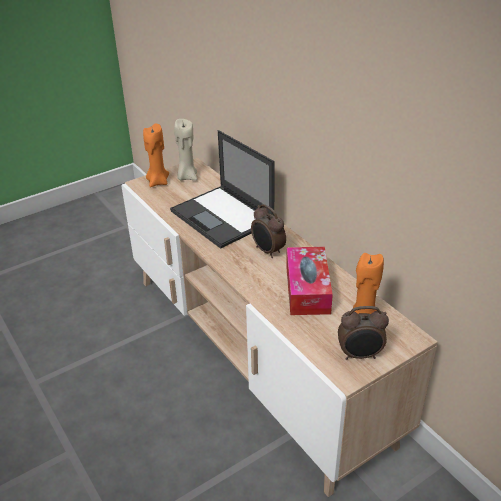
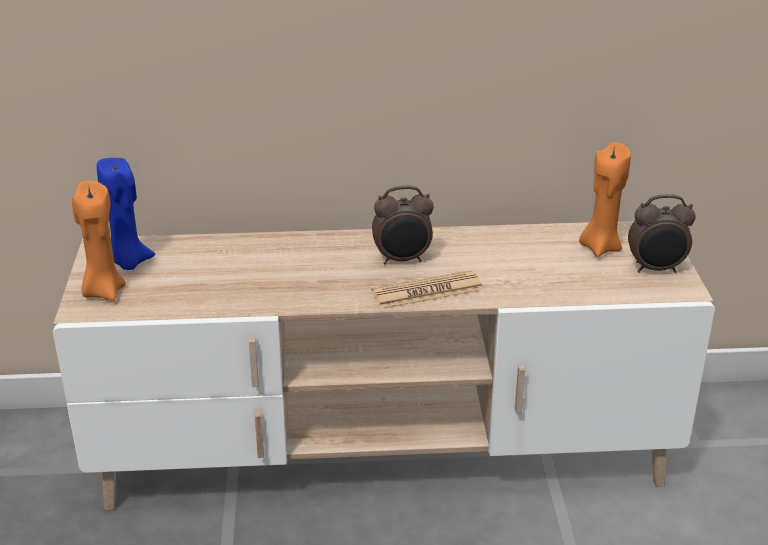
camera: 60 degrees left, 5 degrees down
laptop [170,130,274,249] -> none
beige candle [174,119,197,181] -> blue candle [97,158,155,270]
tissue box [286,247,333,315] -> none
alarm clock [338,306,389,360] -> alarm clock turned 60 degrees clockwise [628,194,696,273]
none -> newspaper [371,270,483,309]

